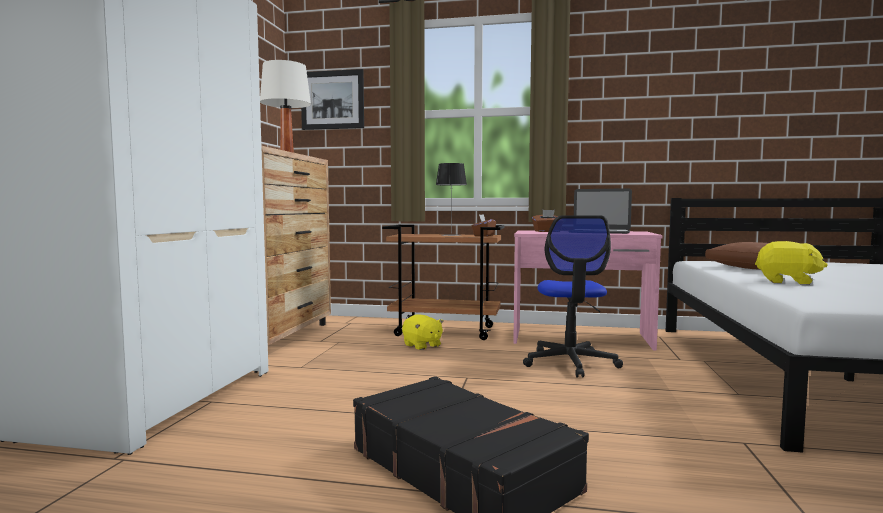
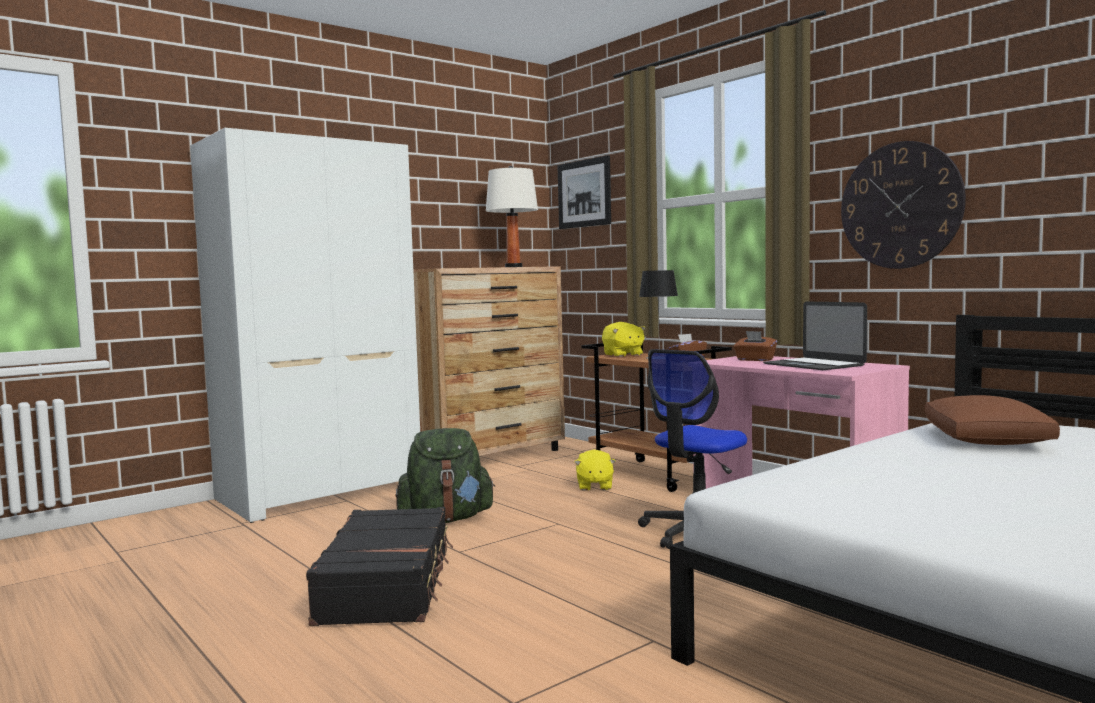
camera: 40 degrees right, 0 degrees up
yellow plush toy [755,241,828,285] -> yellow plush toy moved to [602,322,646,357]
none -> green backpack [396,428,495,523]
none -> wall clock [841,141,966,269]

